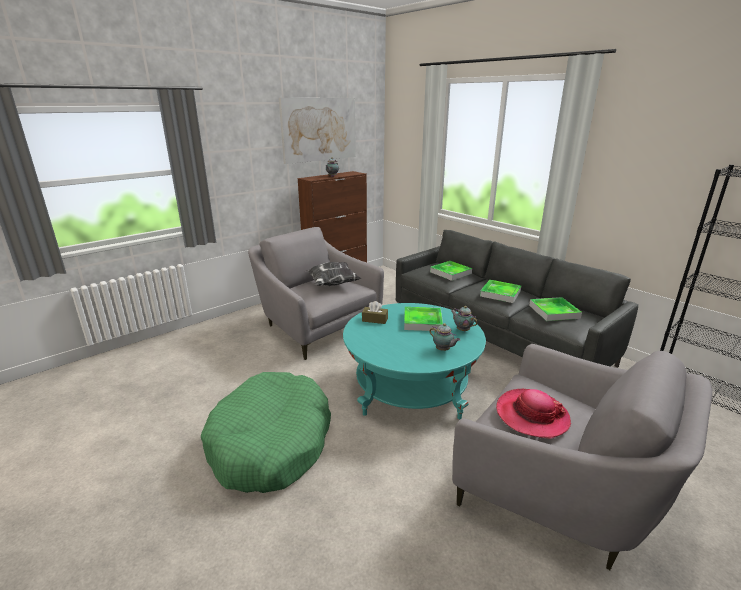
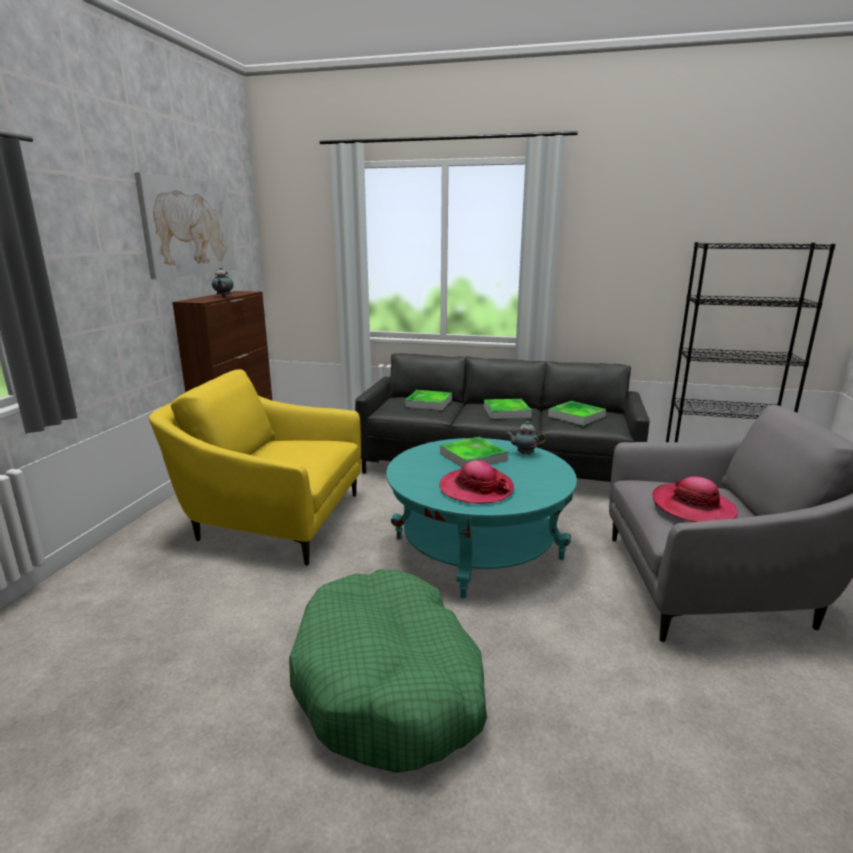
camera: 35 degrees left, 5 degrees down
grey armchair [248,227,384,360] -> yellow armchair [149,369,361,565]
pillow [306,262,361,286] -> none
brown tissue box [362,301,388,324] -> none
teapot [429,323,460,351] -> none
none -> hat [440,460,514,504]

